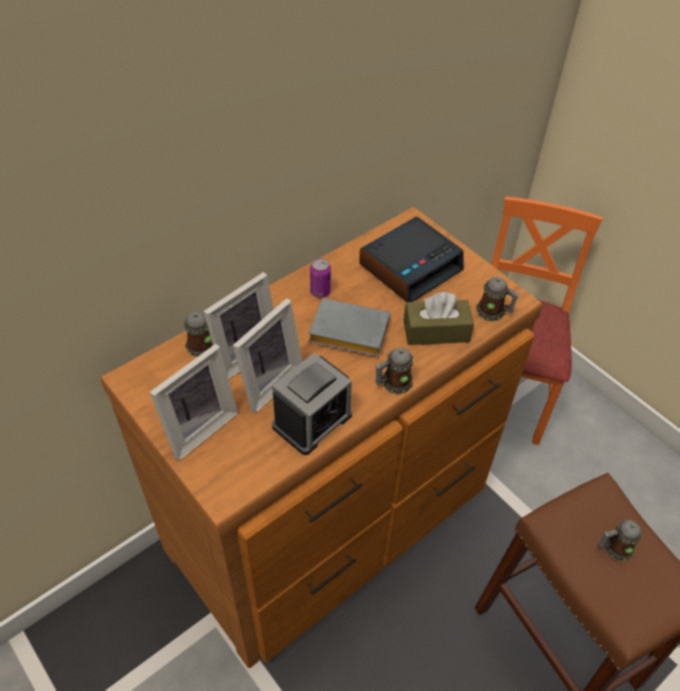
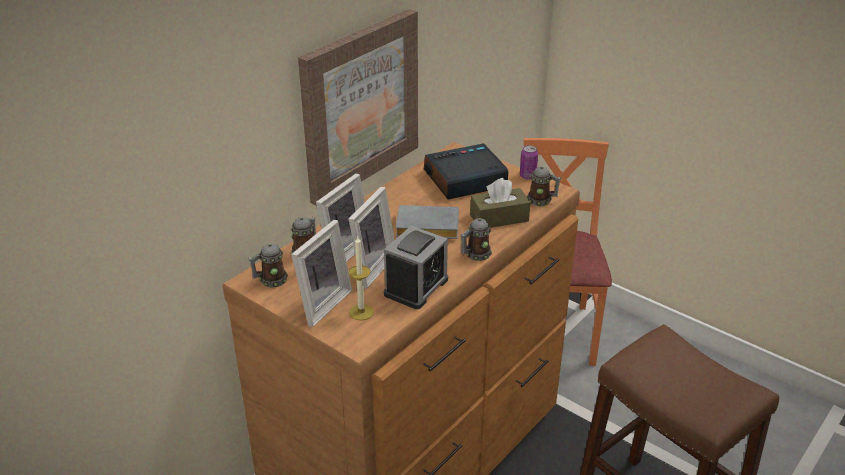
camera: 10 degrees left, 15 degrees down
can [310,258,331,298] -> can moved to [520,145,538,180]
alarm clock [359,216,464,302] -> alarm clock turned 150 degrees counterclockwise [424,143,508,199]
mug [598,520,642,561] -> mug moved to [248,243,288,288]
none -> picture [298,9,418,206]
none -> candle [348,237,374,320]

